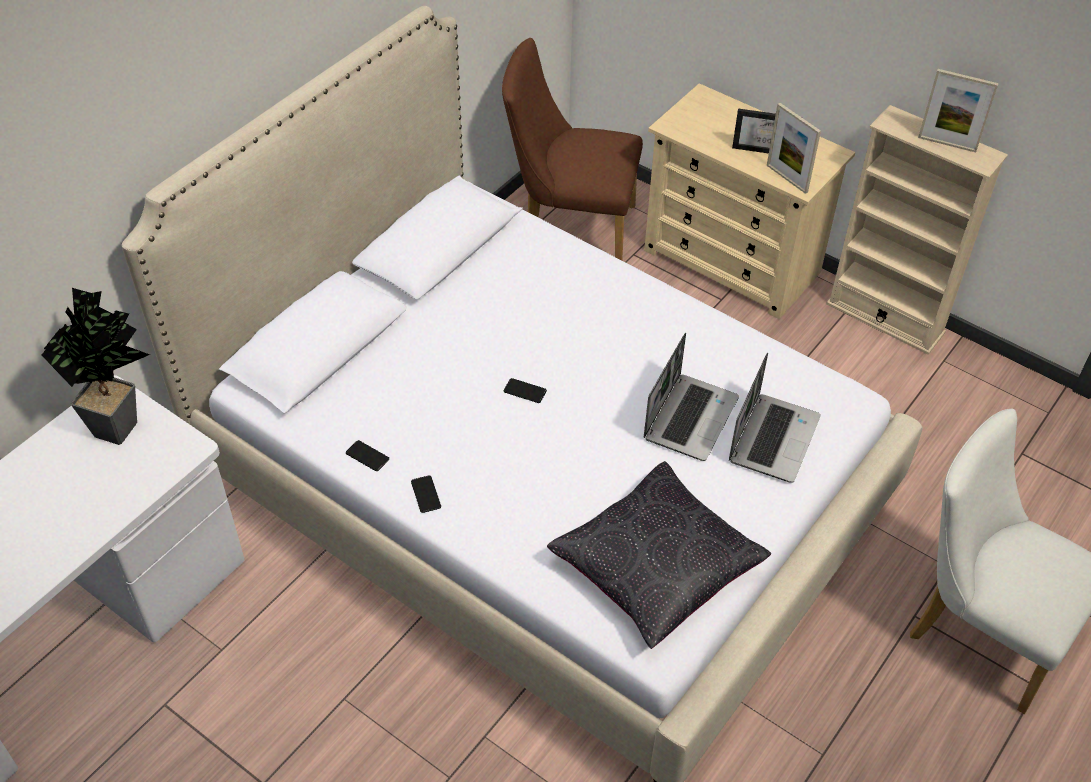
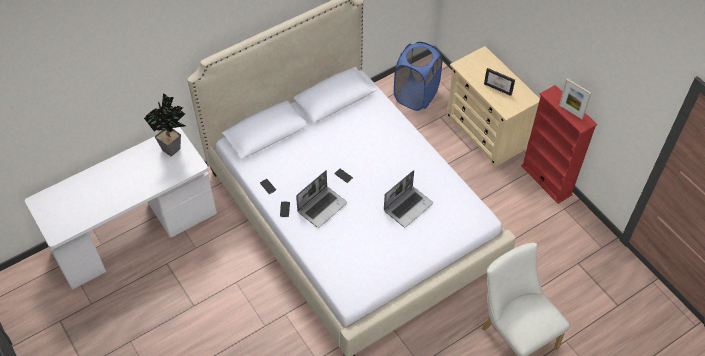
camera: 20 degrees right, 5 degrees up
brown chair [502,38,643,260] -> blue laundry basket [394,42,442,111]
black pillow [547,461,771,649] -> none
laptop [729,353,821,483] -> laptop moved to [296,170,347,228]
picture frame [767,103,821,194] -> none
beige bookcase [826,105,1008,355] -> red bookcase [521,85,597,204]

